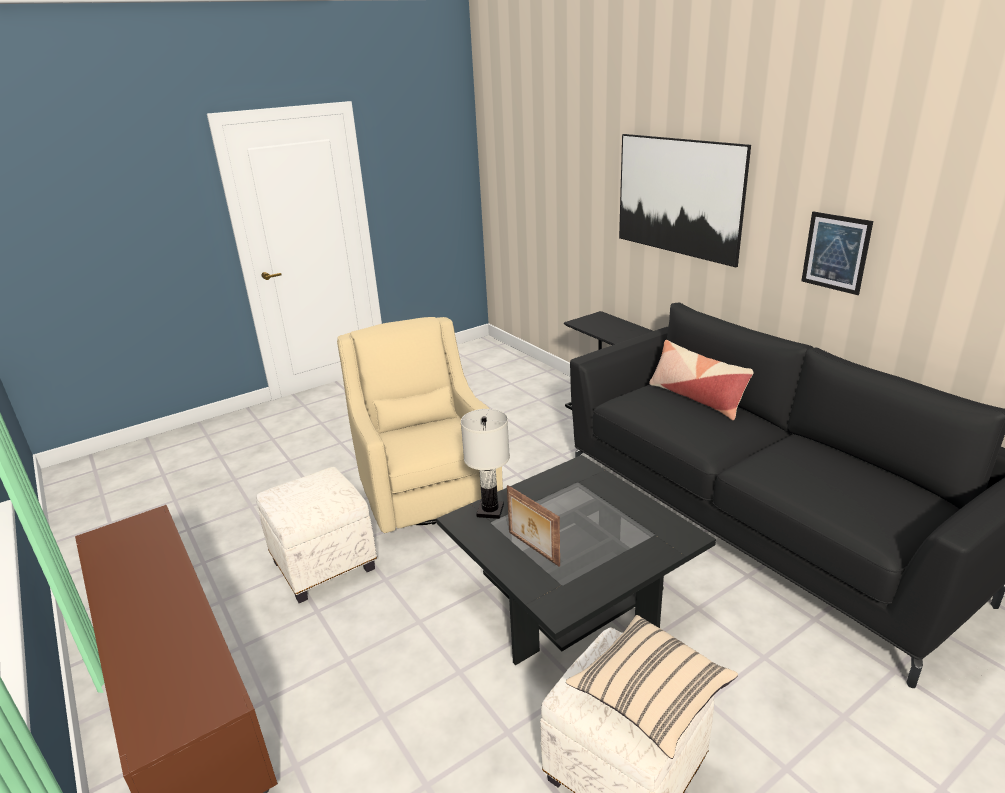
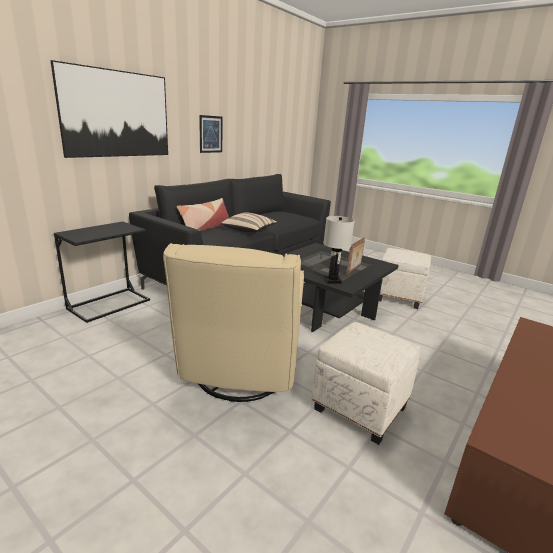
camera: 110 degrees left, 5 degrees down
beige armchair [337,317,503,533] -> beige armchair turned 45 degrees counterclockwise [163,243,304,402]
beige pillow [566,615,738,759] -> beige pillow moved to [221,212,277,232]

